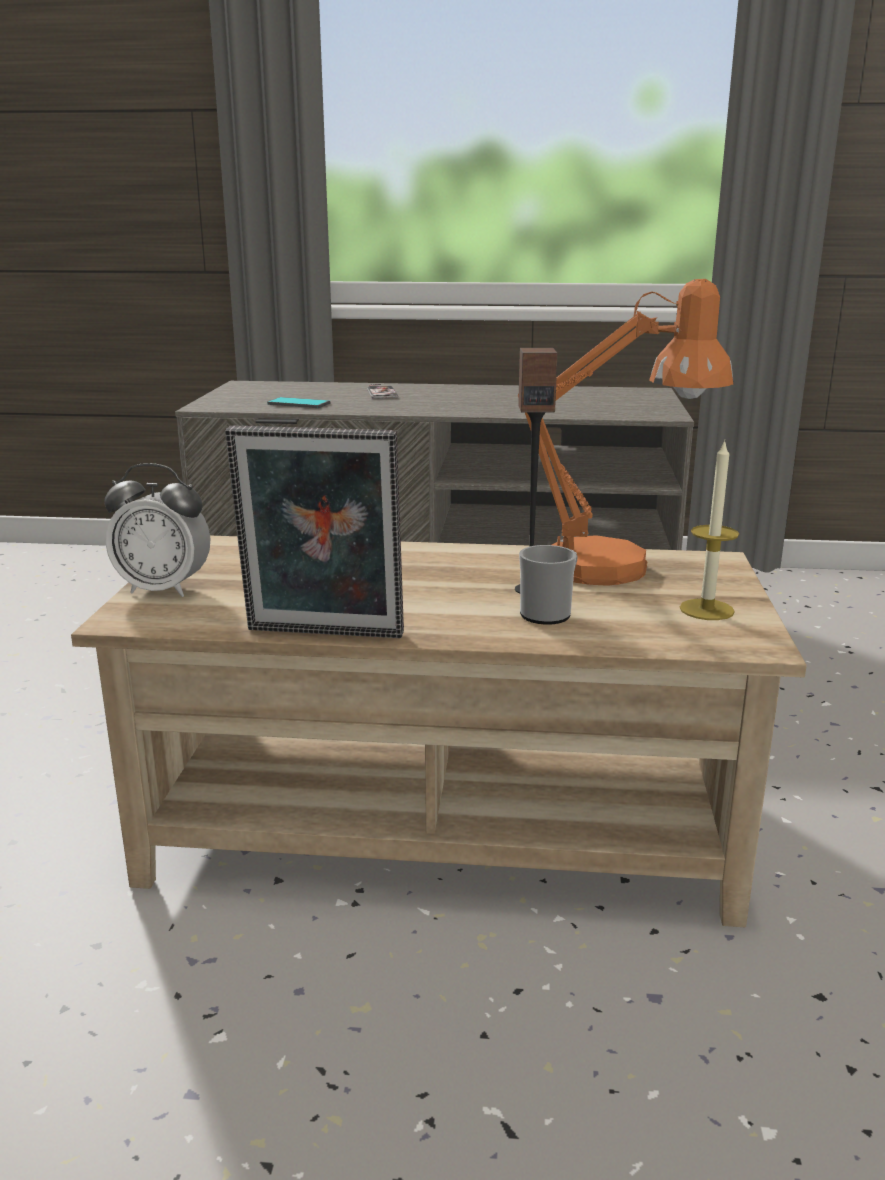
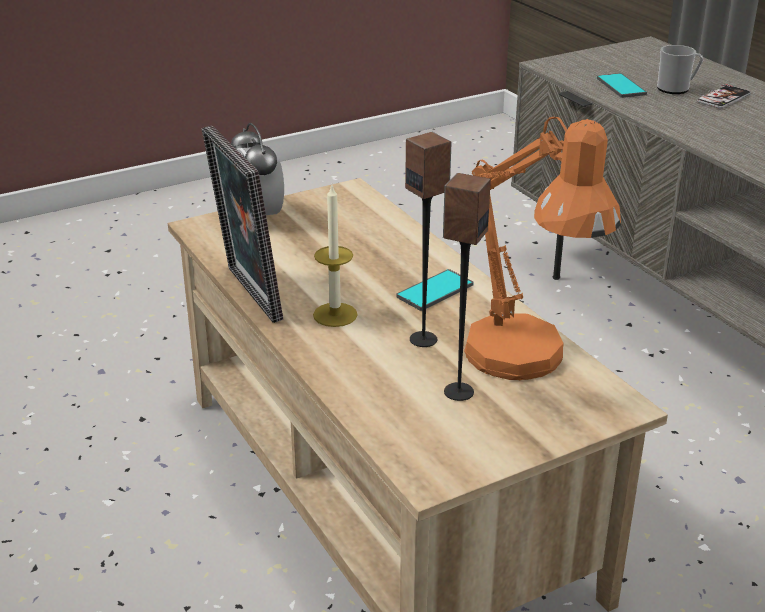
camera: 55 degrees right, 10 degrees up
mug [519,545,578,625] -> mug moved to [657,45,703,94]
candle [680,440,739,620] -> candle moved to [313,185,358,327]
none -> phone [396,269,474,311]
none -> speaker [443,173,491,401]

